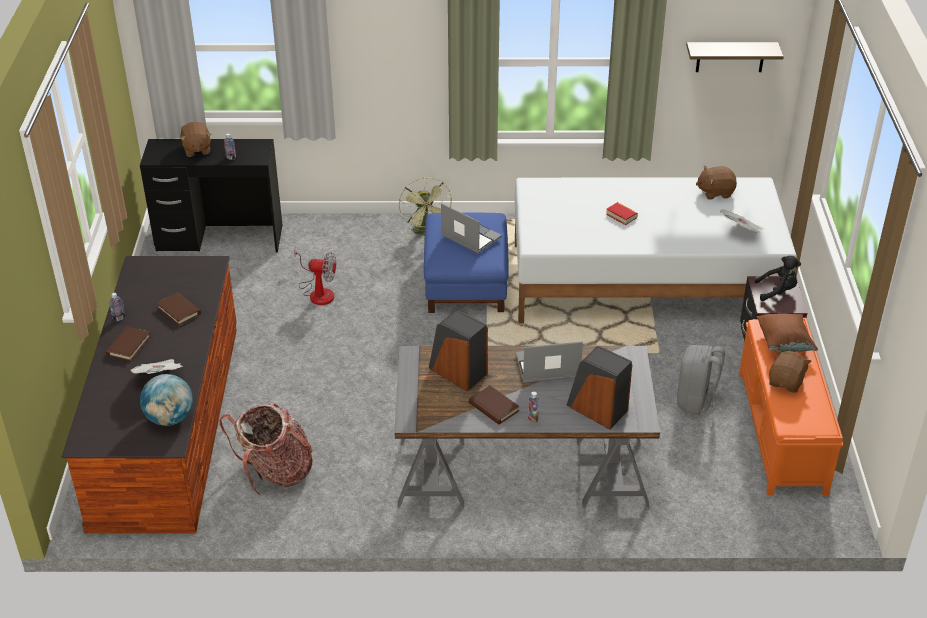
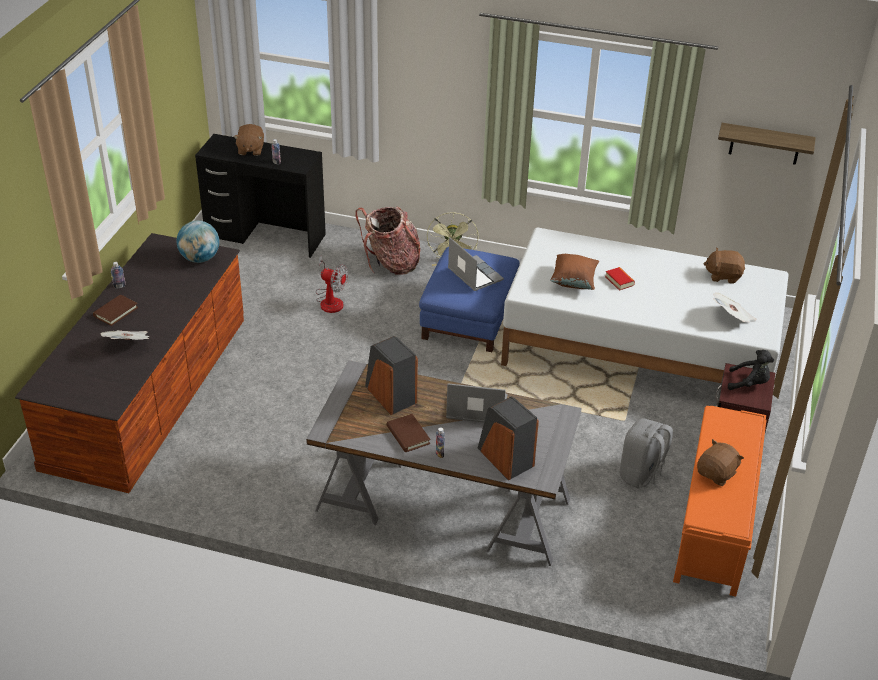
camera: 15 degrees right, 0 degrees up
globe [140,374,193,426] -> globe moved to [177,220,219,263]
brown book [156,292,201,326] -> none
backpack [220,402,313,496] -> backpack moved to [355,206,420,274]
brown pillow [757,313,818,352] -> brown pillow moved to [550,254,599,290]

